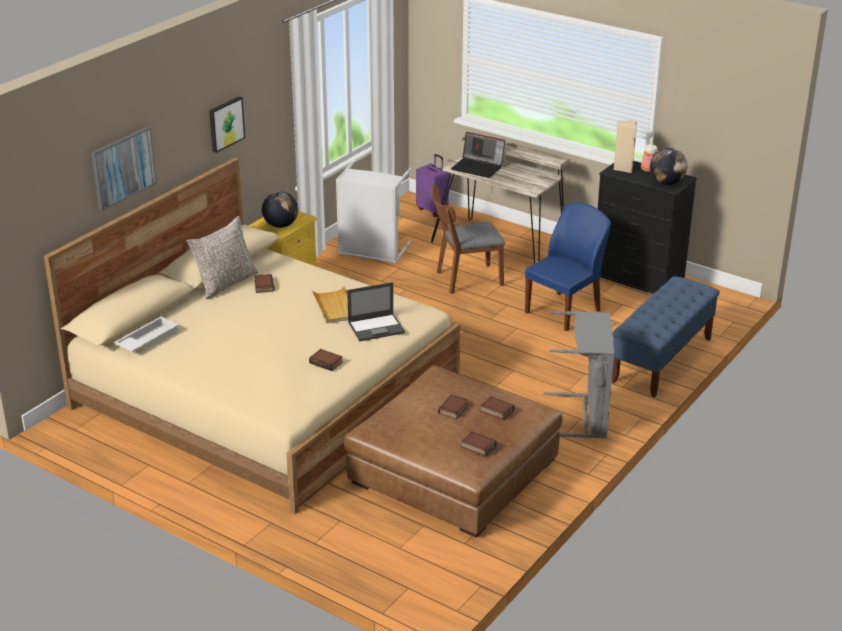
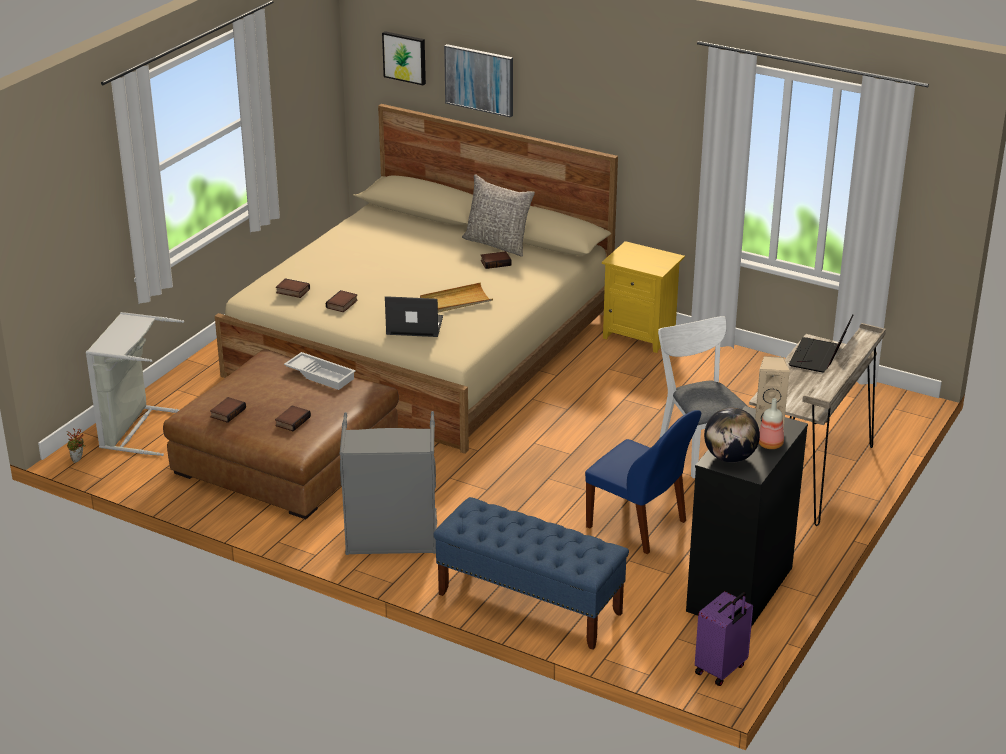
camera: 85 degrees right, 0 degrees up
white tray [114,317,179,352] -> white tray moved to [284,352,356,390]
picture [209,96,245,153] -> picture moved to [382,31,426,85]
globe [262,191,298,228] -> none
grey laundry basket [336,160,412,264] -> grey laundry basket moved to [86,312,184,456]
laptop [347,282,405,342] -> laptop turned 120 degrees clockwise [385,296,443,337]
purple suitcase [416,154,449,217] -> purple suitcase moved to [695,591,753,686]
brown chair [431,183,505,294] -> white chair [658,316,748,478]
book [438,394,469,419] -> book moved to [276,278,310,298]
none -> potted plant [67,428,85,463]

